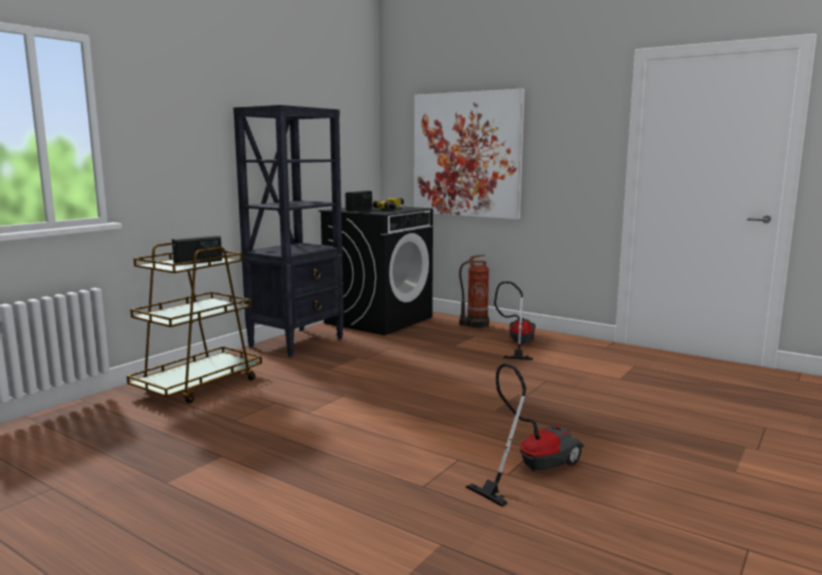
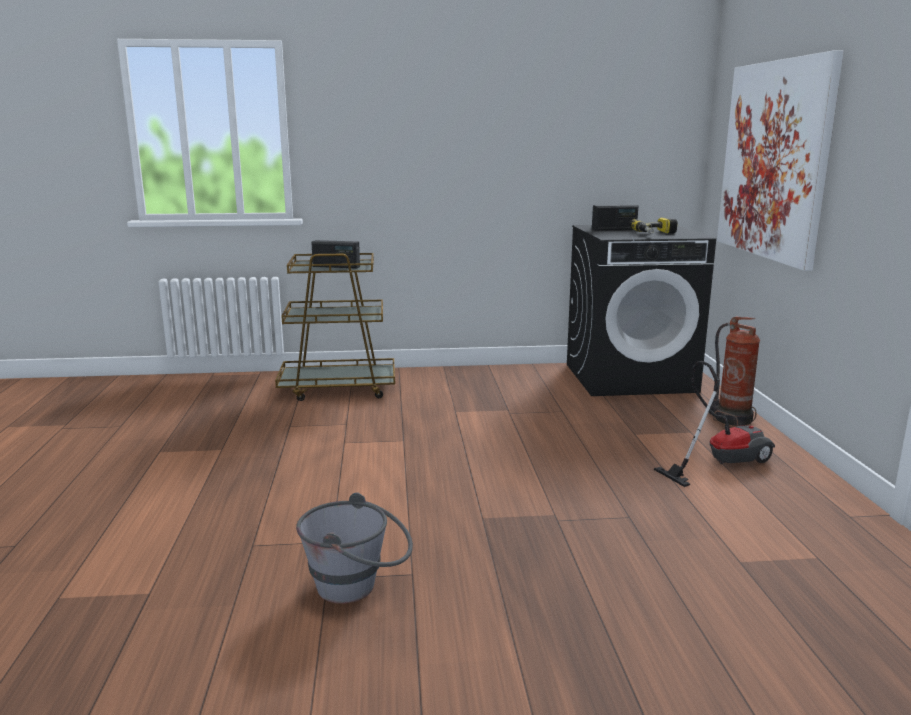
camera: 50 degrees right, 5 degrees up
black bookcase [233,105,344,357] -> none
vacuum cleaner [466,363,583,507] -> grey bucket [296,492,413,604]

